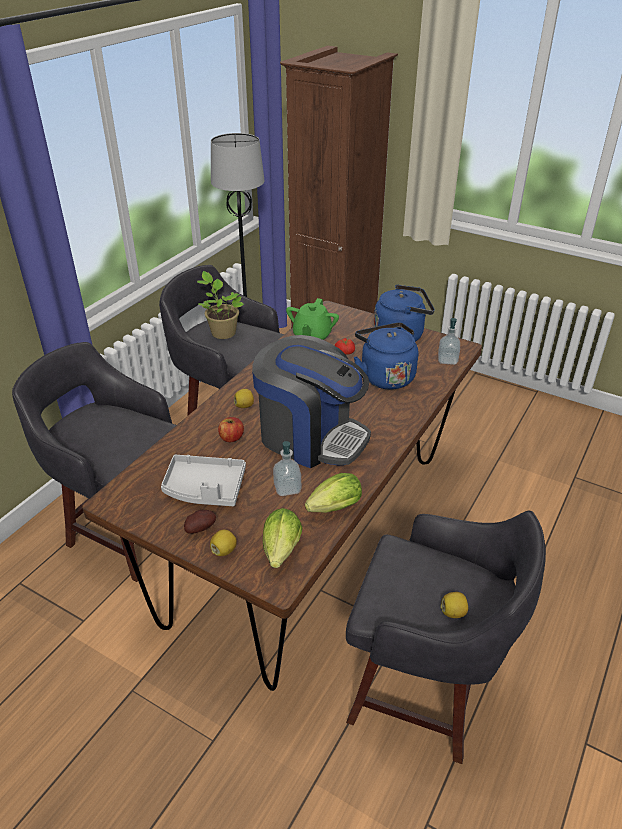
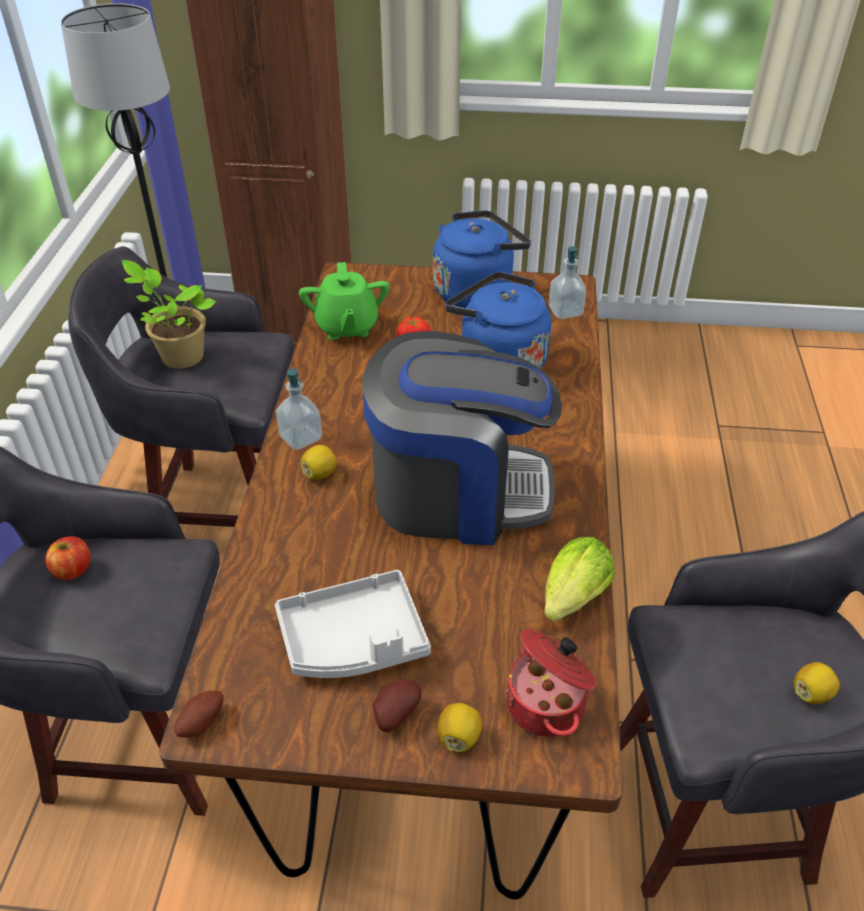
camera: 25 degrees left, 5 degrees up
apple [218,417,244,442] -> apple moved to [45,536,91,580]
lettuce [263,508,302,568] -> cooking pot [506,629,596,737]
soap dispenser [273,441,301,496] -> soap dispenser moved to [276,369,322,450]
none -> potato [174,691,223,738]

